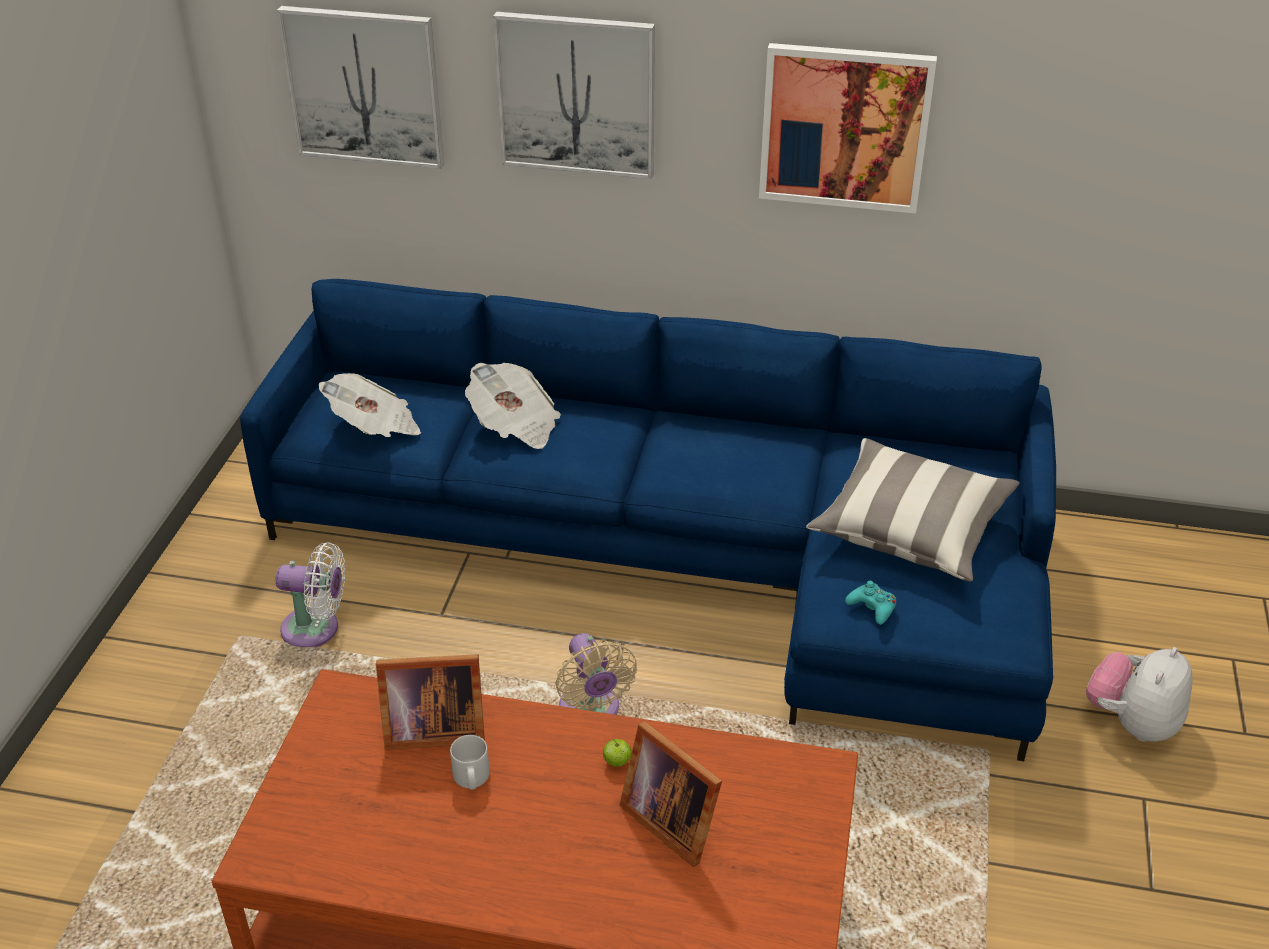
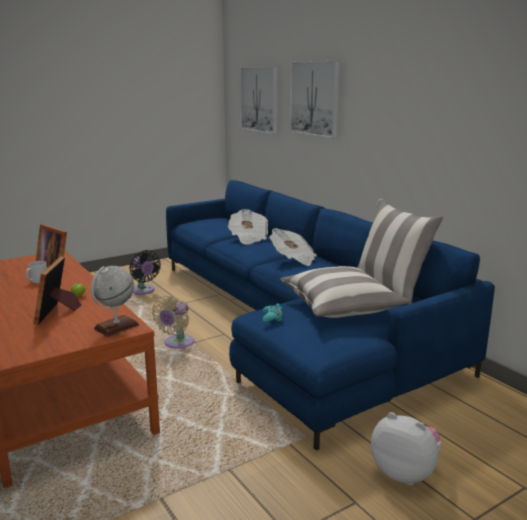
camera: 45 degrees right, 20 degrees down
white fan [275,542,346,647] -> black fan [129,250,161,295]
newspaper [318,373,421,437] -> newspaper moved to [269,228,317,266]
picture [759,43,937,214] -> none
plush toy [1086,647,1192,742] -> plush toy turned 45 degrees clockwise [371,412,441,485]
none -> globe [91,266,139,337]
none -> pillow [357,199,443,304]

